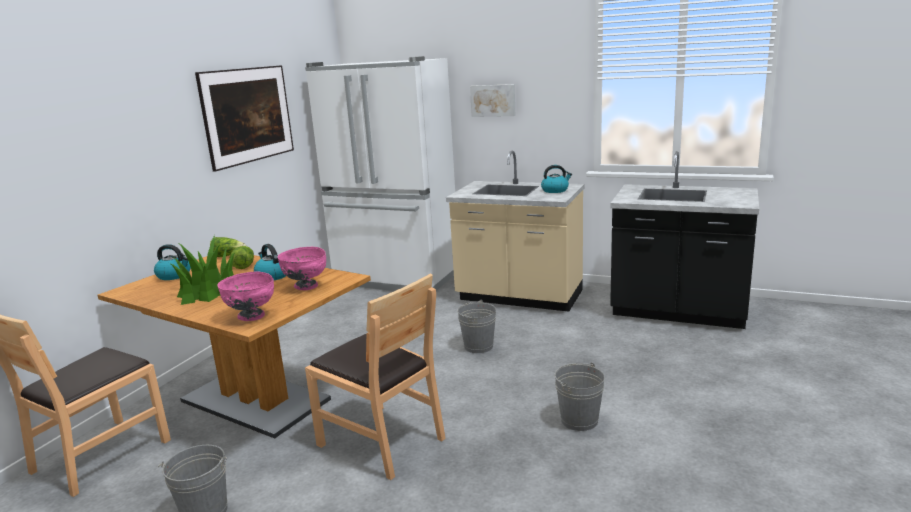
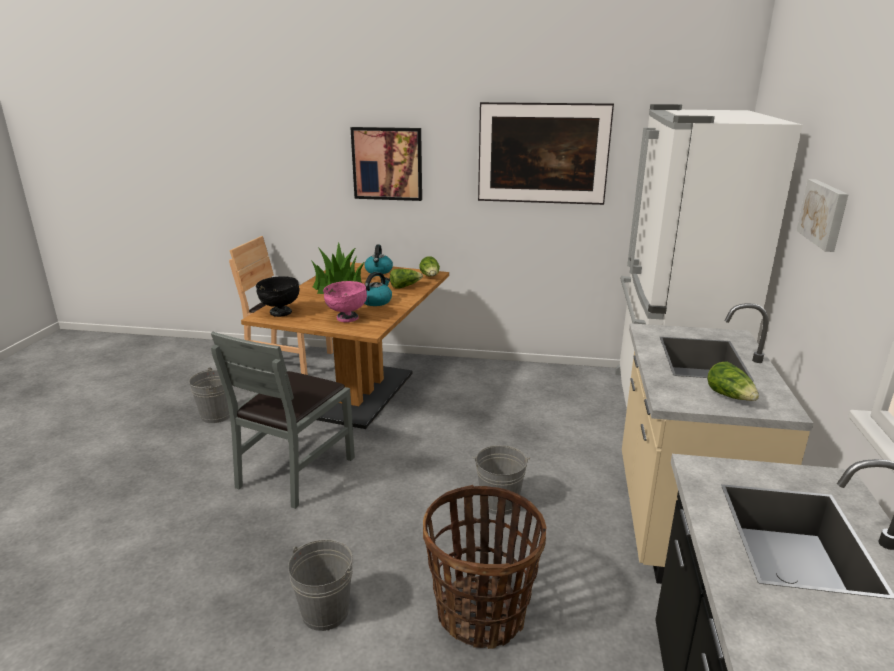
camera: 75 degrees right, 5 degrees up
pink bowl [217,271,274,321] -> black bowl [256,276,300,317]
brown chair [305,274,446,480] -> grey chair [211,332,355,509]
kettle [541,165,572,193] -> lettuce [707,361,759,401]
none -> picture [350,127,422,201]
none -> basket [423,485,546,649]

